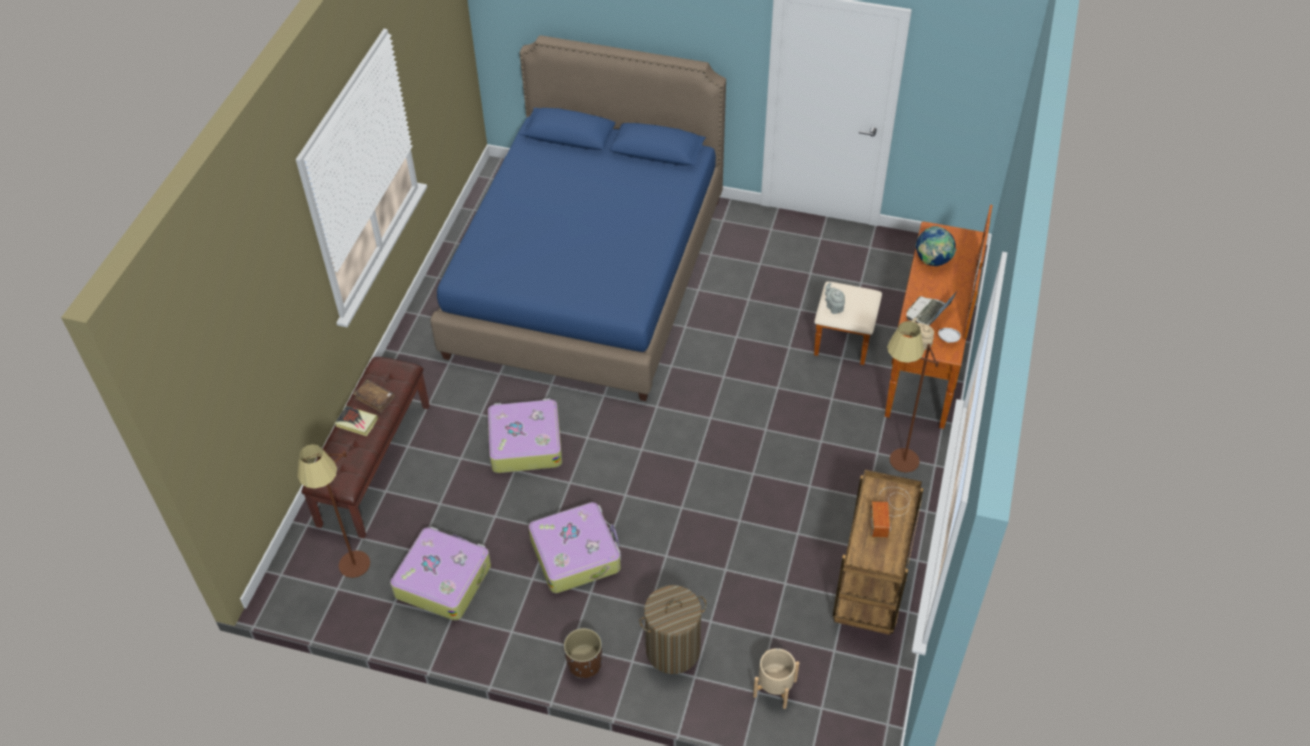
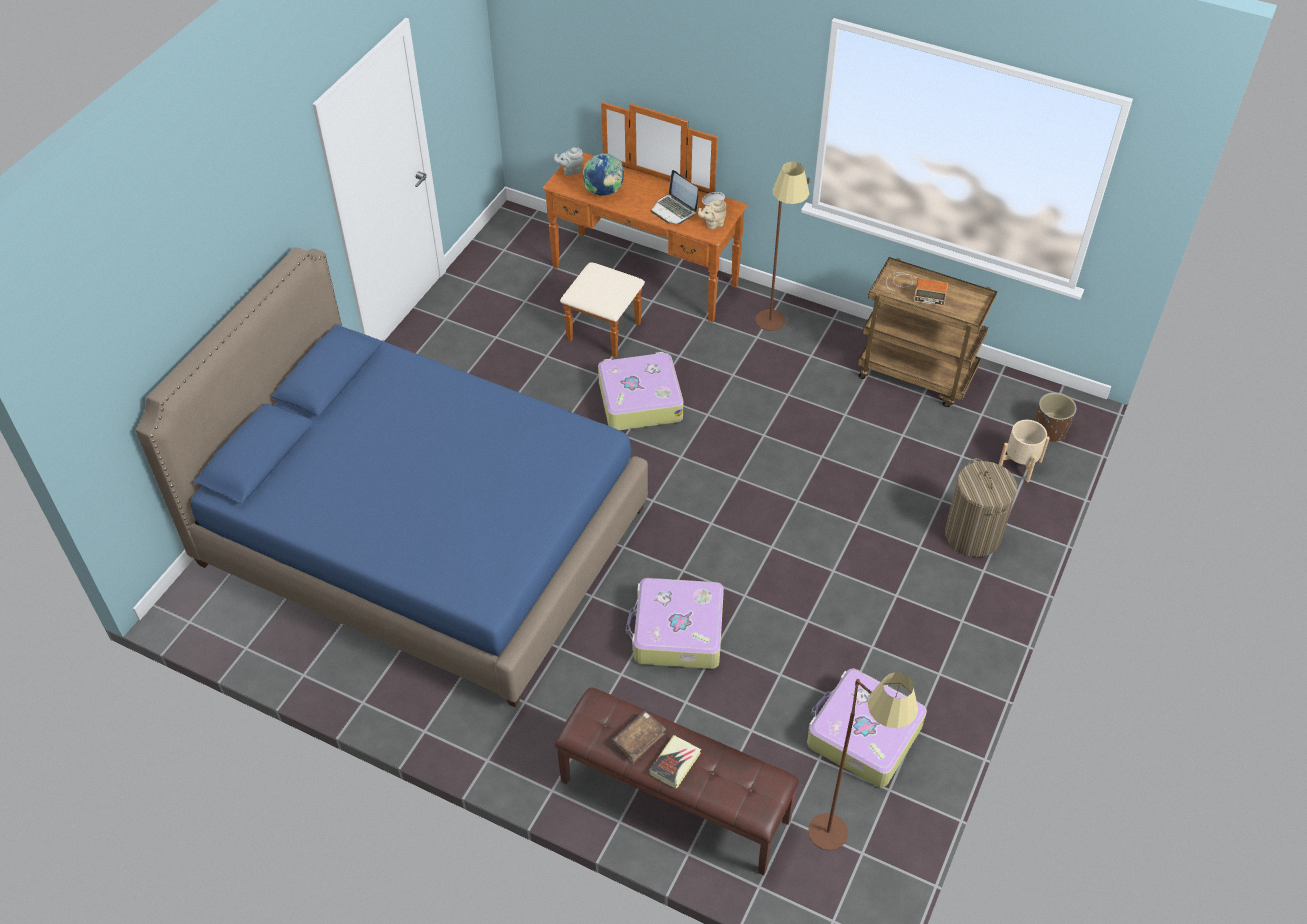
camera: 80 degrees left, 0 degrees up
suitcase [529,502,621,593] -> suitcase moved to [598,352,683,430]
brown planter [564,628,602,678] -> brown planter moved to [1035,392,1076,442]
grey teapot [825,283,845,314] -> grey teapot moved to [554,147,584,176]

